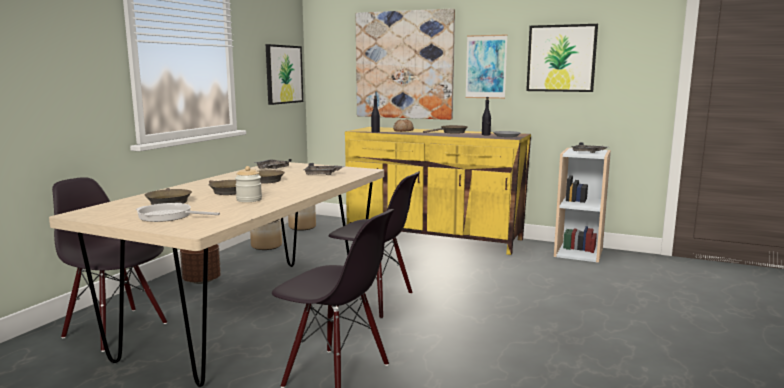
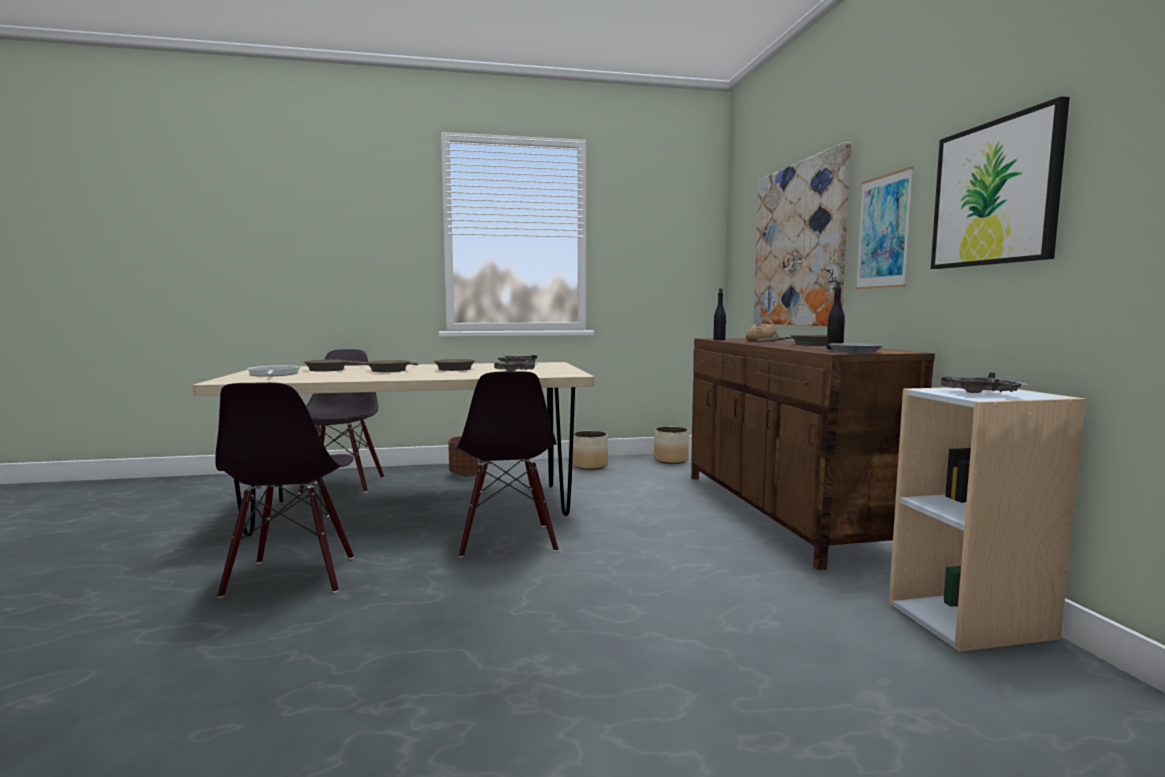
camera: 55 degrees right, 5 degrees down
jar [235,166,262,202] -> none
picture [266,44,303,105] -> none
yellow cabinet [345,127,531,255] -> brown cabinet [691,338,935,570]

